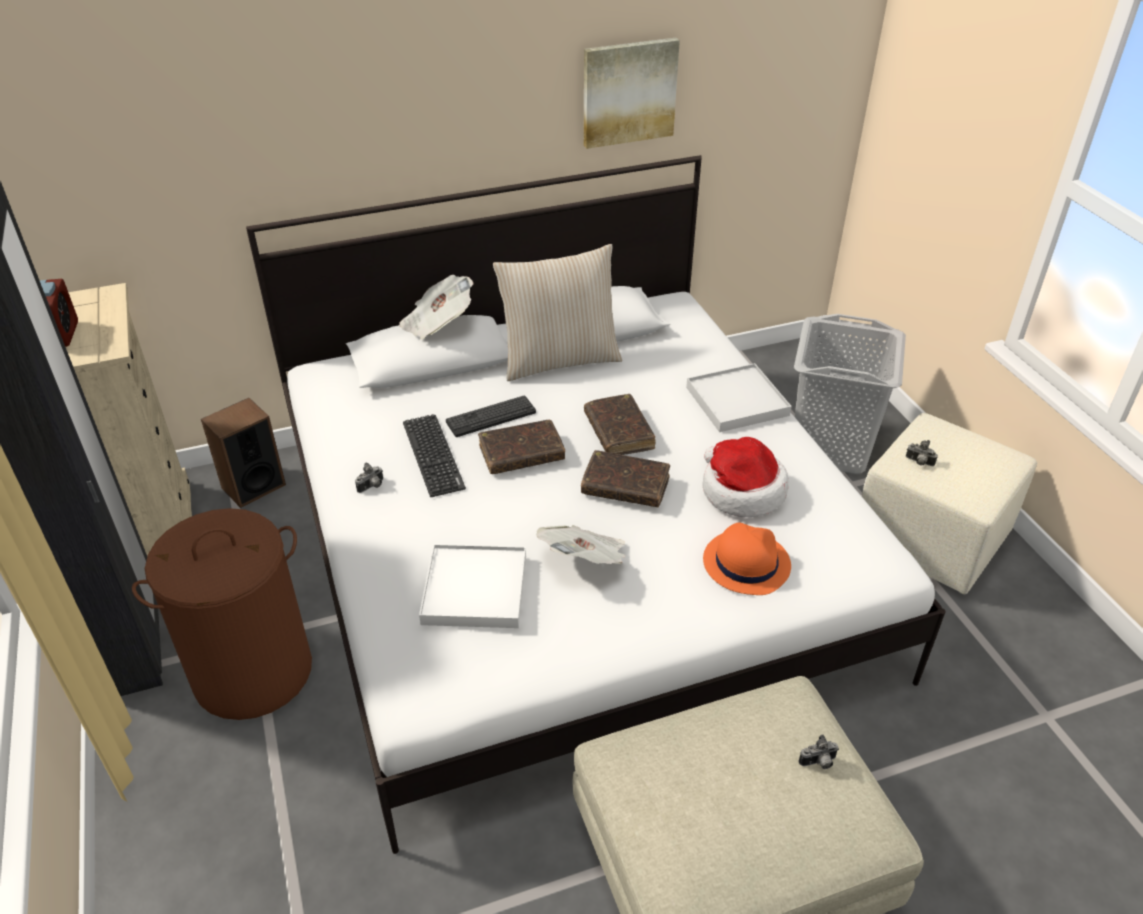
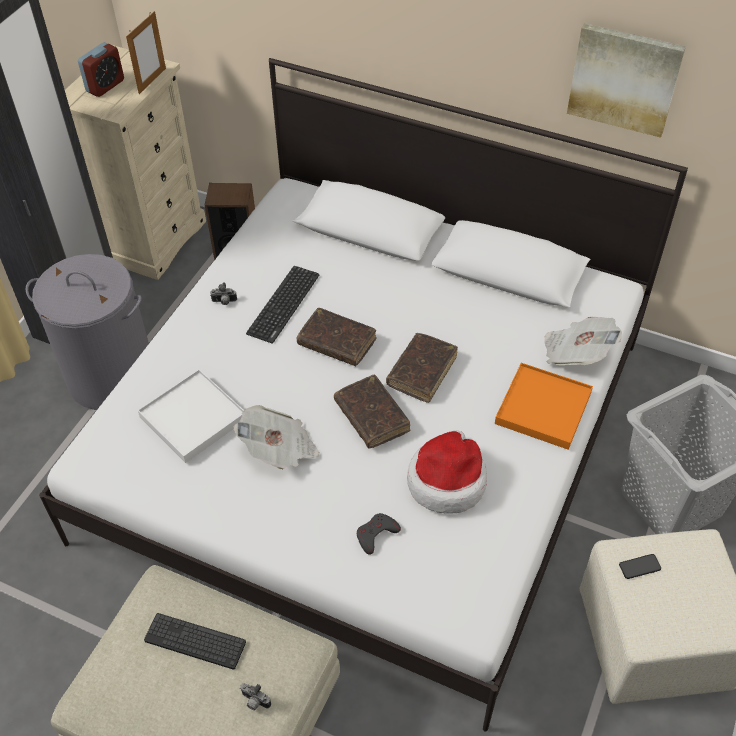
camera: 45 degrees right, 10 degrees up
brown laundry basket [132,508,312,720] -> grey laundry basket [26,254,149,410]
newspaper [399,275,474,340] -> newspaper moved to [544,316,622,365]
keyboard [446,396,536,437] -> keyboard moved to [144,613,246,670]
beige pillow [493,244,623,381] -> none
white tray [686,363,792,432] -> orange tray [495,363,593,450]
orange hat [703,522,791,595] -> grey game controller [357,513,401,555]
camera [906,440,938,466] -> phone [619,554,661,579]
none -> picture frame [126,11,166,94]

